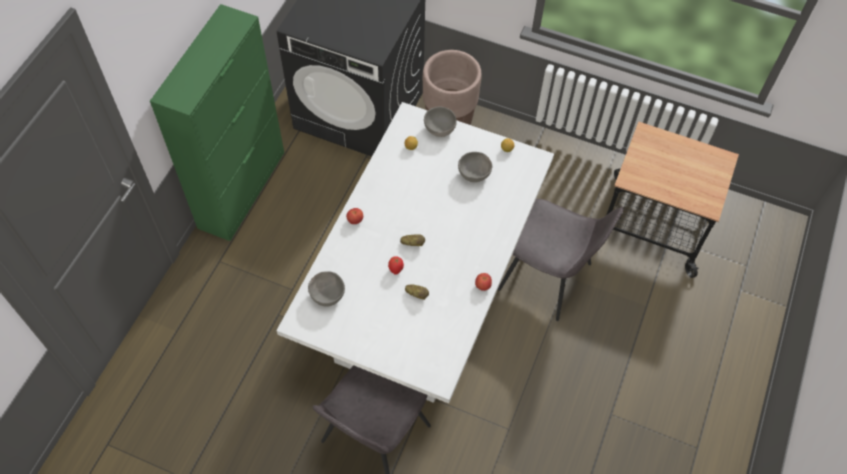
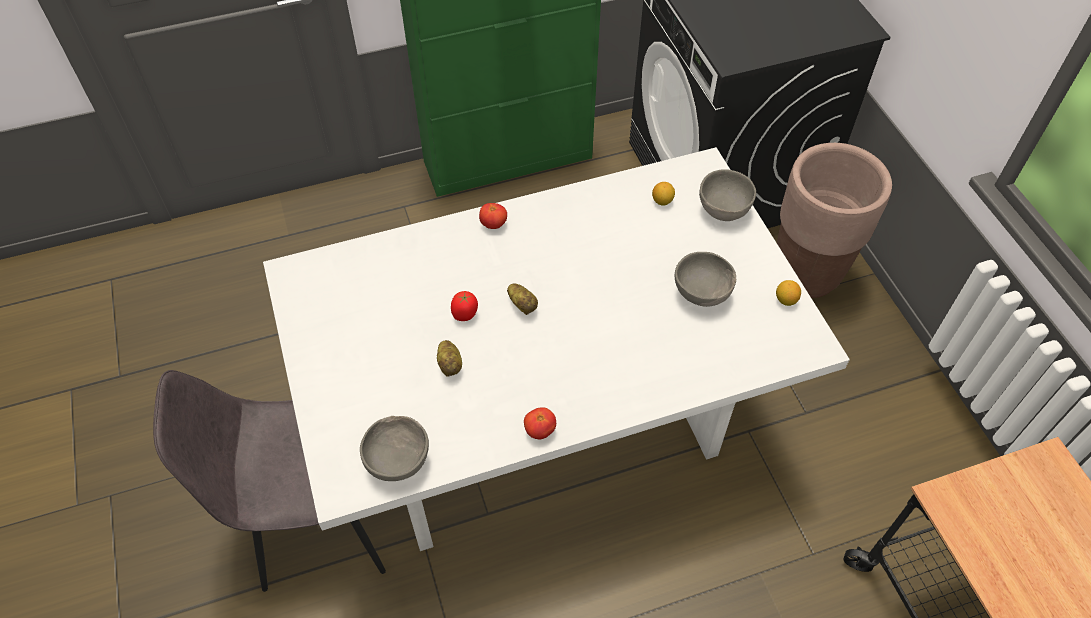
camera: 50 degrees right, 5 degrees down
grey bowl [308,271,345,307] -> grey bowl moved to [360,416,429,481]
grey chair [498,199,623,321] -> none

